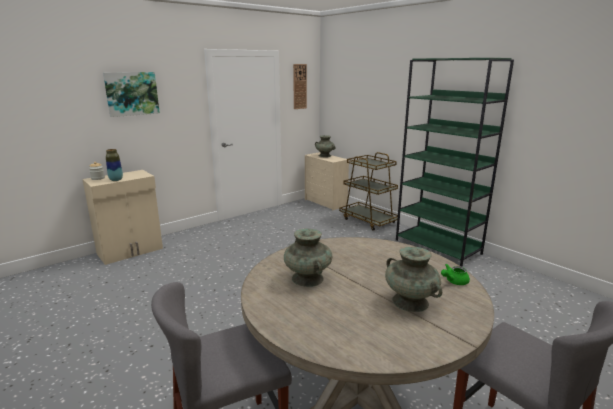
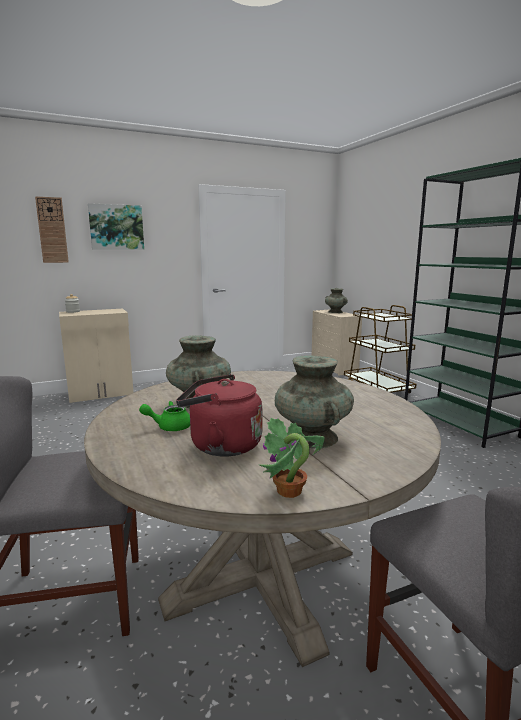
camera: 15 degrees right, 5 degrees down
vase [106,149,123,181] -> none
wall clock [293,64,307,109] -> wall clock moved to [35,196,69,263]
green teapot [441,264,470,285] -> green teapot moved to [139,401,190,431]
none -> red kettle [176,374,262,457]
none -> potted plant [259,418,325,498]

